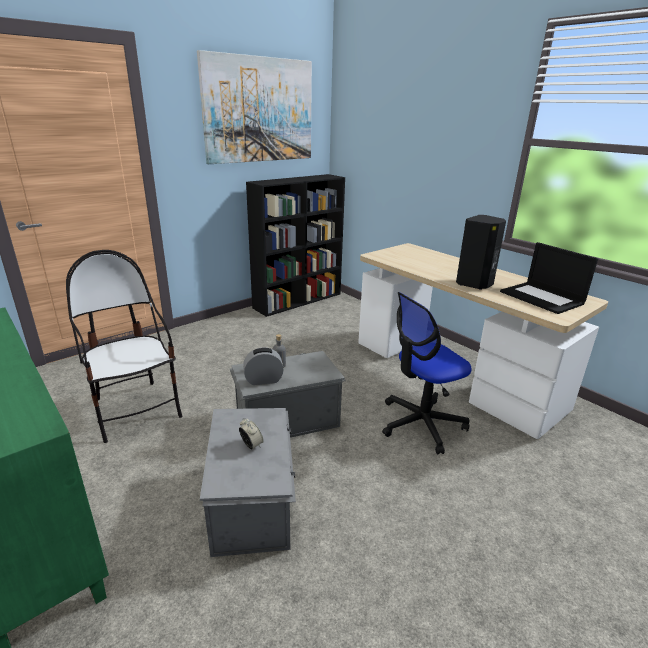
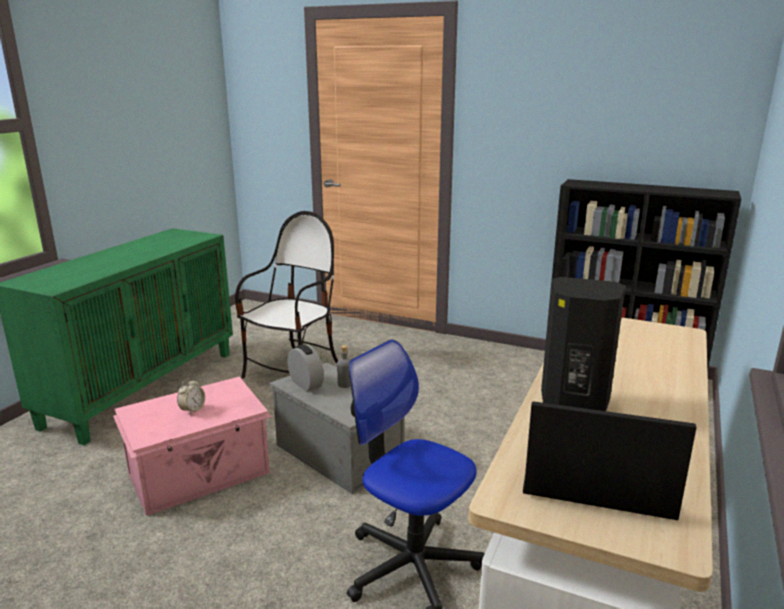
camera: 65 degrees right, 5 degrees down
picture [197,50,312,164] -> none
grey storage box [200,408,296,557] -> pink storage box [113,377,272,516]
laptop [500,242,598,314] -> laptop turned 75 degrees clockwise [523,401,697,520]

